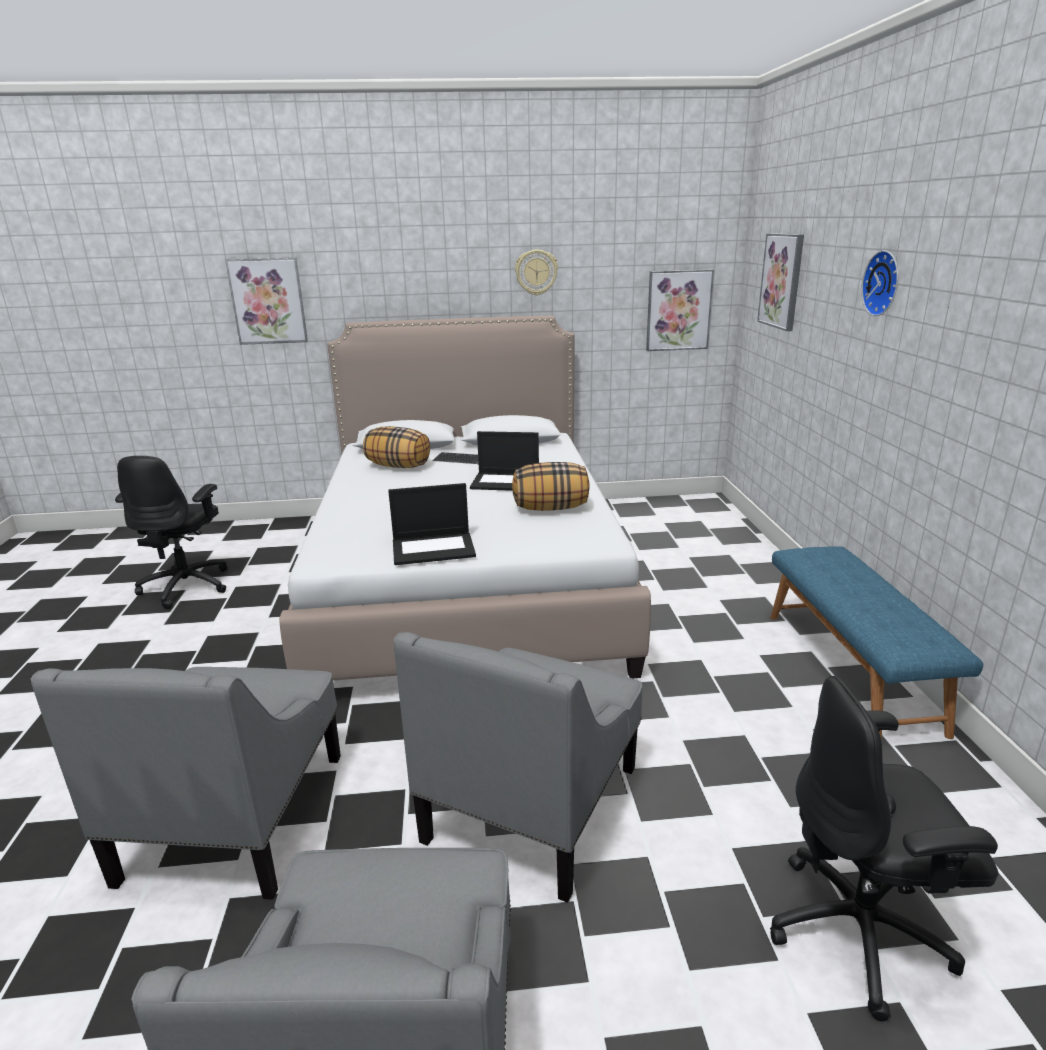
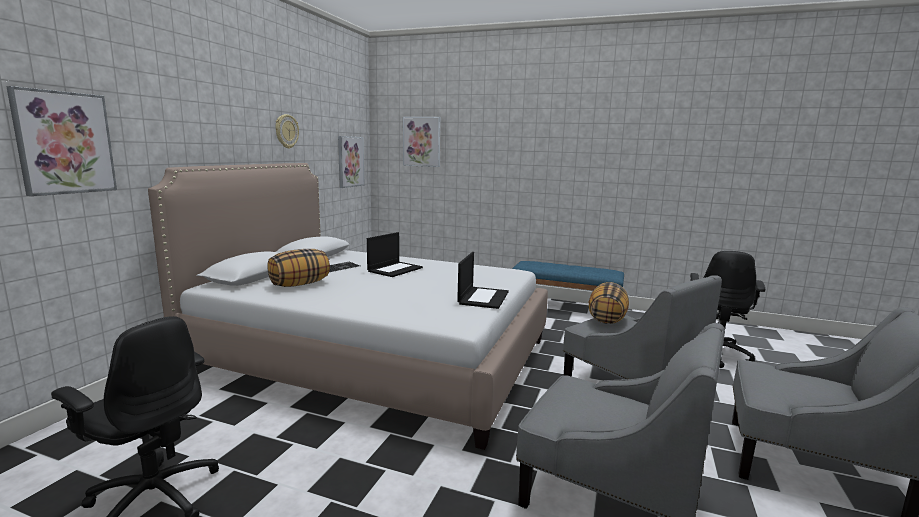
camera: 65 degrees left, 10 degrees down
pillow [512,462,590,511] -> pillow moved to [589,282,629,324]
wall clock [861,250,898,316] -> none

